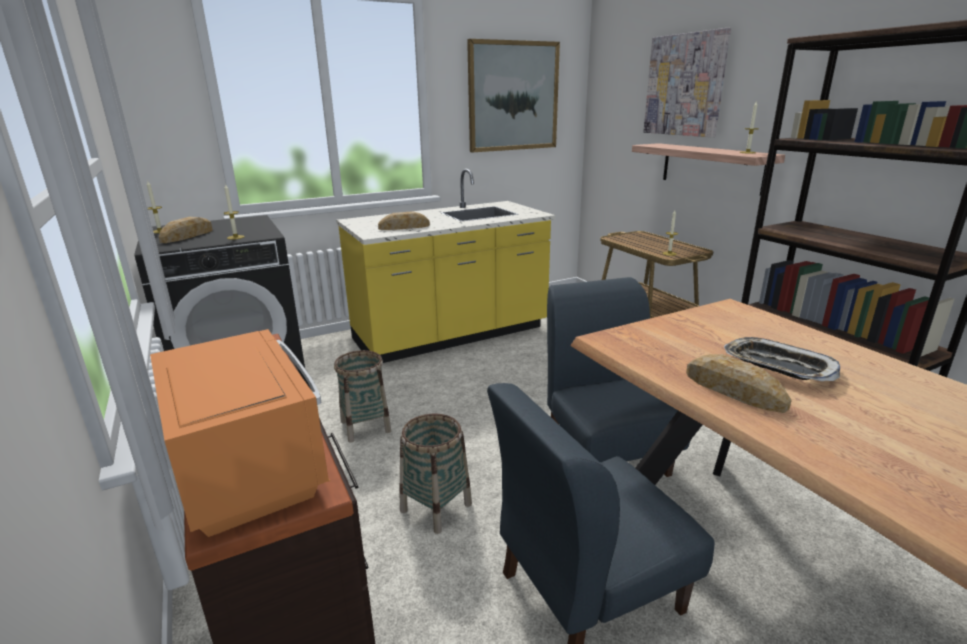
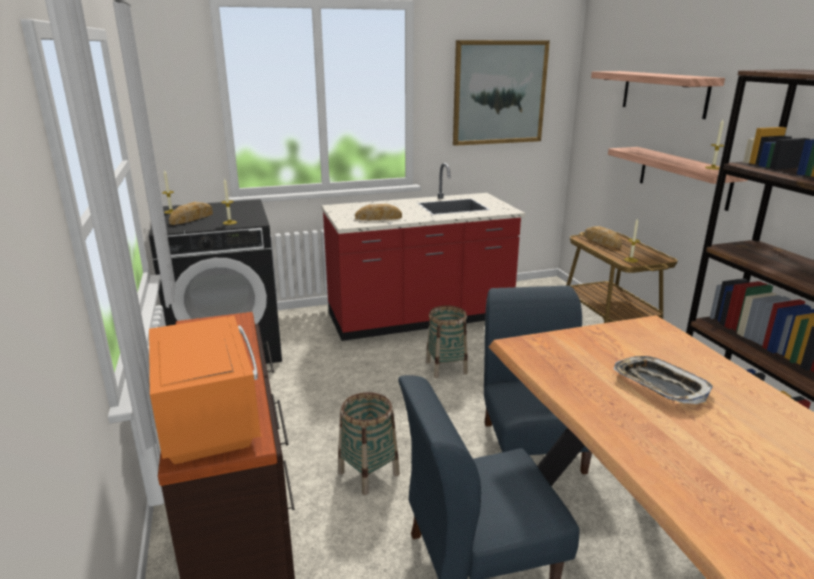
camera: 10 degrees right, 0 degrees up
basket [334,350,391,442] -> basket moved to [426,305,468,378]
yellow counter [336,169,555,363] -> red counter [321,163,525,341]
picture [643,28,731,137] -> shelf [591,71,725,119]
bread [686,354,792,413] -> bread moved to [584,226,622,248]

